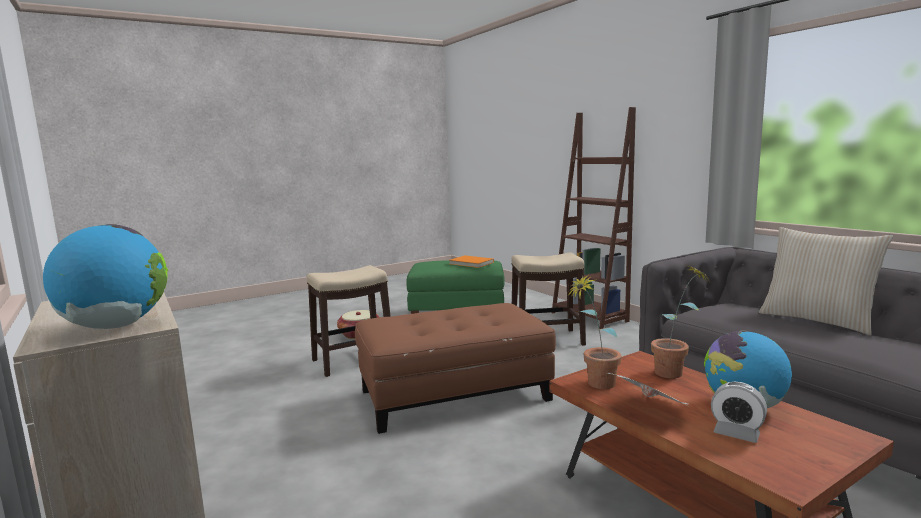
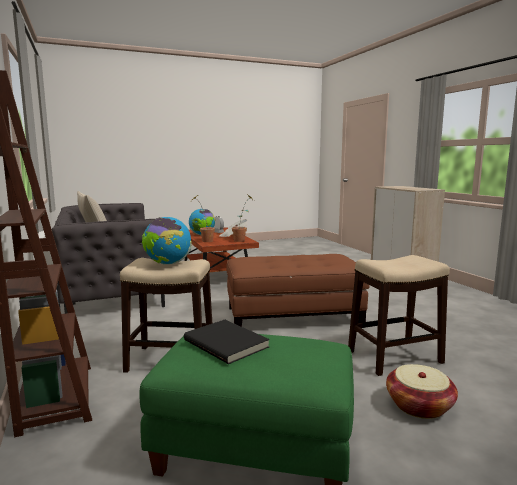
camera: 170 degrees left, 0 degrees up
globe [43,224,168,329] -> globe moved to [142,217,191,265]
orange book [450,255,494,268] -> black book [184,320,269,364]

